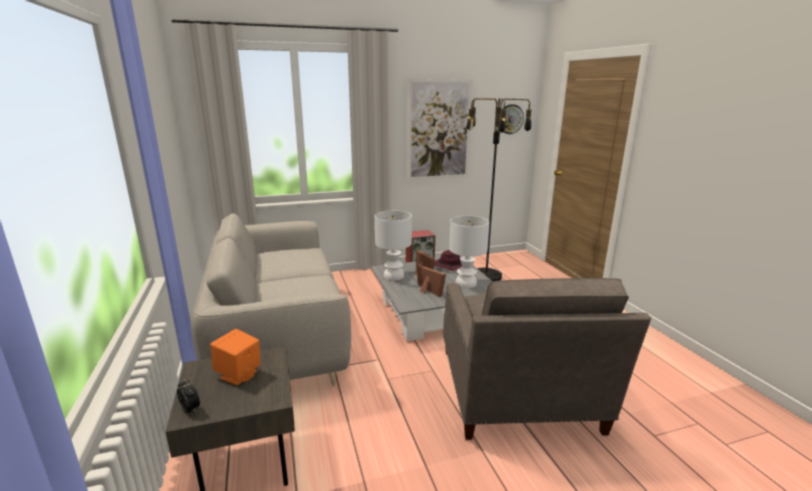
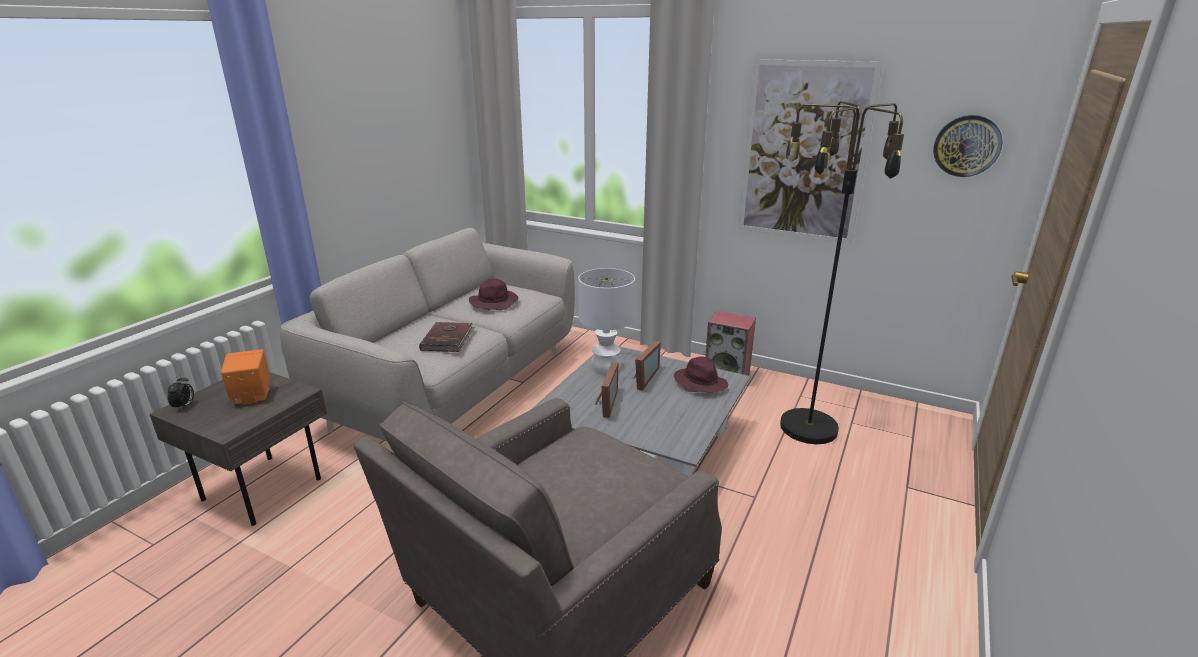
camera: 45 degrees right, 5 degrees up
white table lamp [449,216,490,288] -> none
none -> brown book [419,322,475,352]
none -> purple hat [469,278,518,310]

